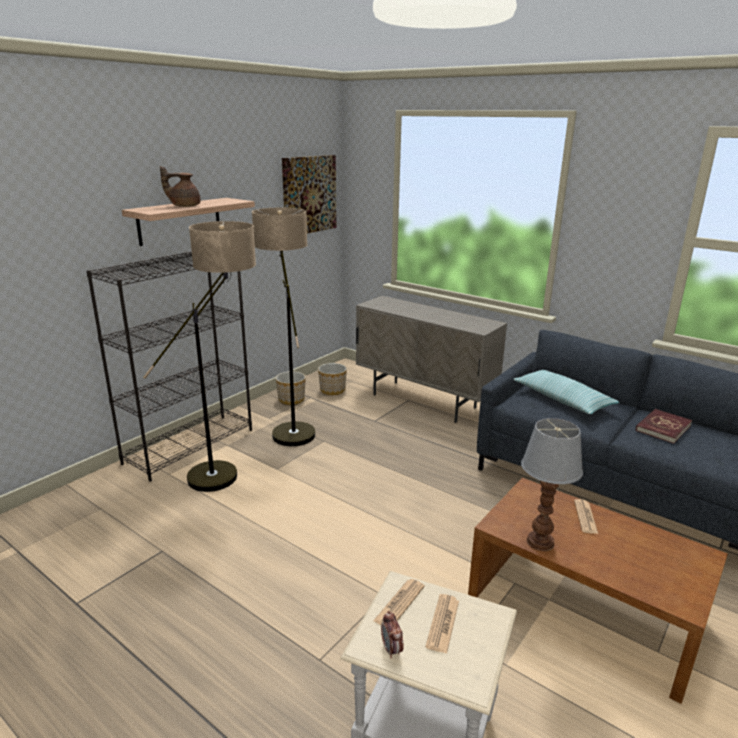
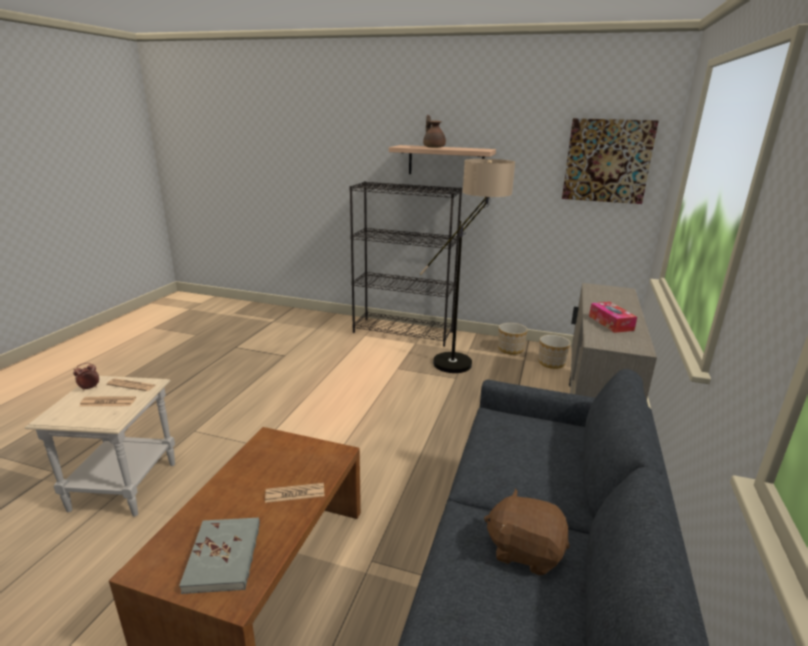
camera: 70 degrees right, 0 degrees up
floor lamp [143,221,256,492] -> none
pillow [513,370,619,414] -> none
table lamp [521,418,583,551] -> none
red book [636,409,692,444] -> brown plush toy [484,488,569,576]
none -> grey book [179,517,260,594]
none -> tissue box [589,302,637,333]

